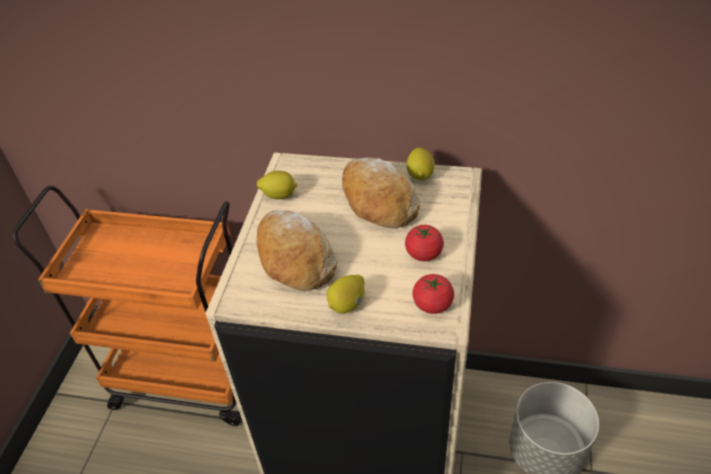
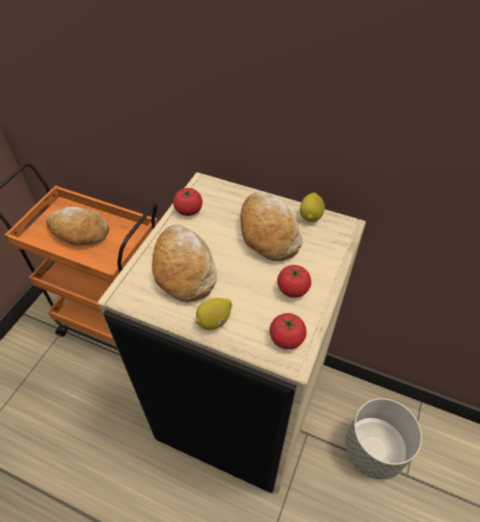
camera: 10 degrees right, 5 degrees up
lemon [257,171,297,199] -> tomato [173,188,203,216]
none -> bread [46,207,109,246]

